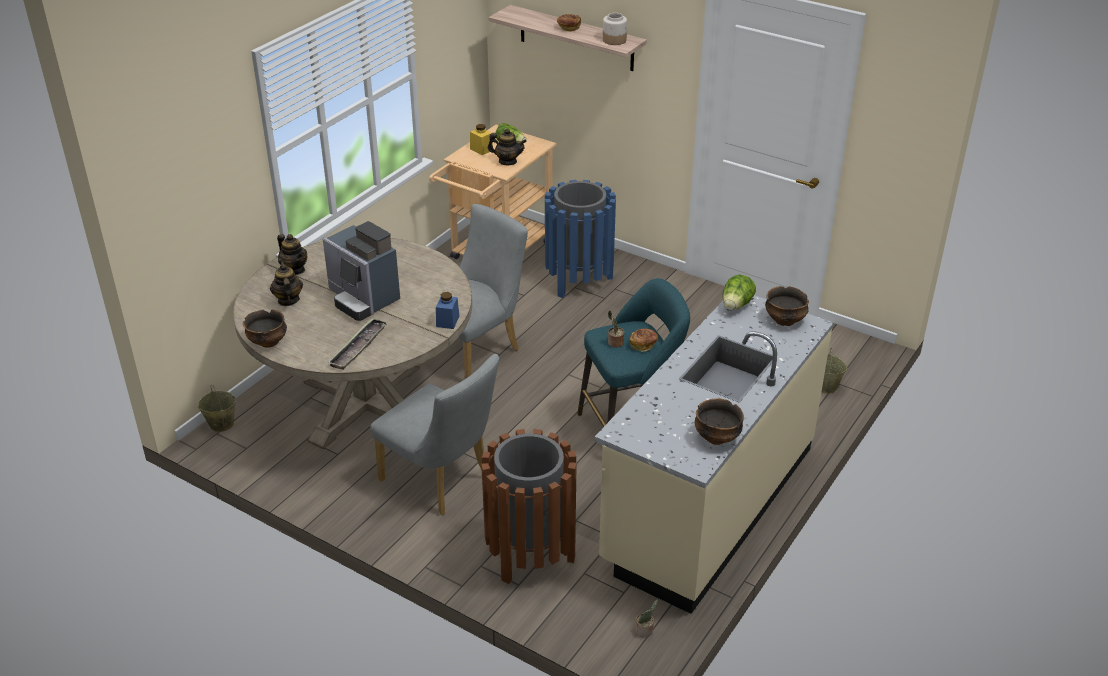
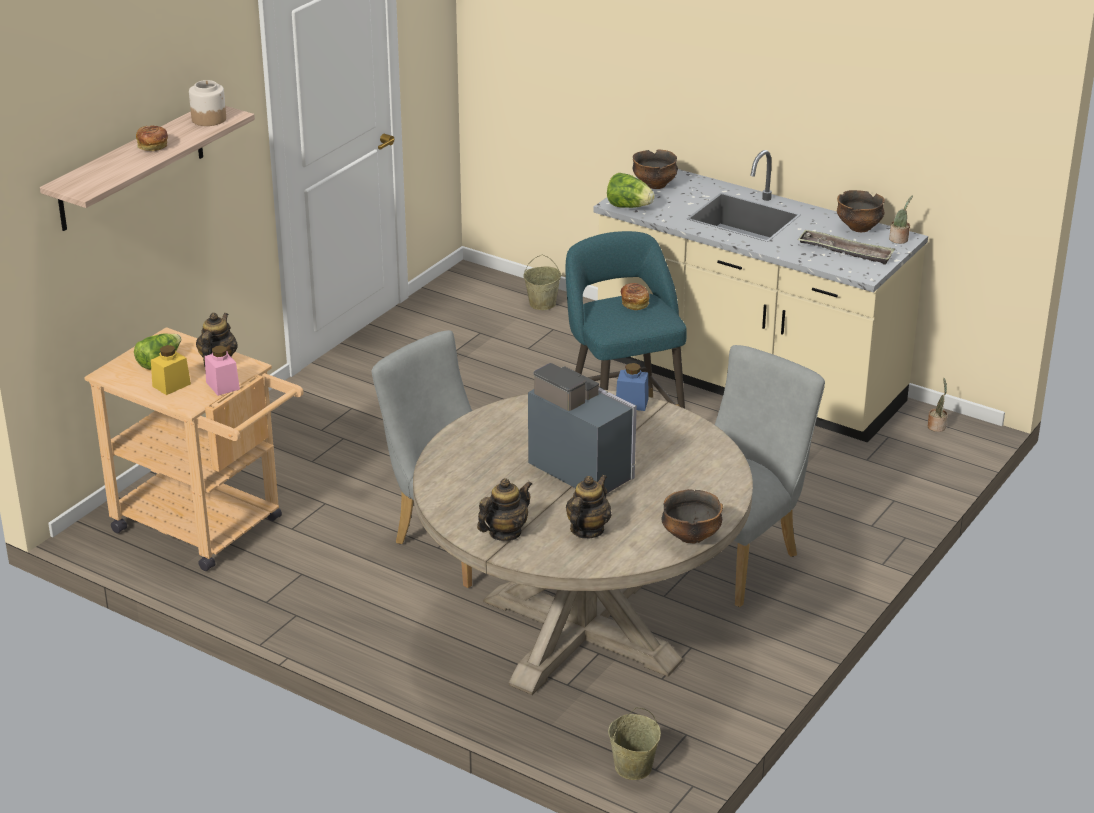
camera: 90 degrees left, 5 degrees down
teapot [270,262,303,306] -> teapot turned 135 degrees clockwise [566,475,612,538]
coffee machine [323,221,400,321] -> coffee machine turned 90 degrees counterclockwise [528,363,637,493]
tray [327,318,388,370] -> tray moved to [798,230,895,265]
brown trash can [481,429,577,584] -> none
blue trash can [545,180,616,298] -> none
potted plant [608,310,624,348] -> potted plant moved to [889,196,913,244]
none -> pink jar [205,346,240,396]

